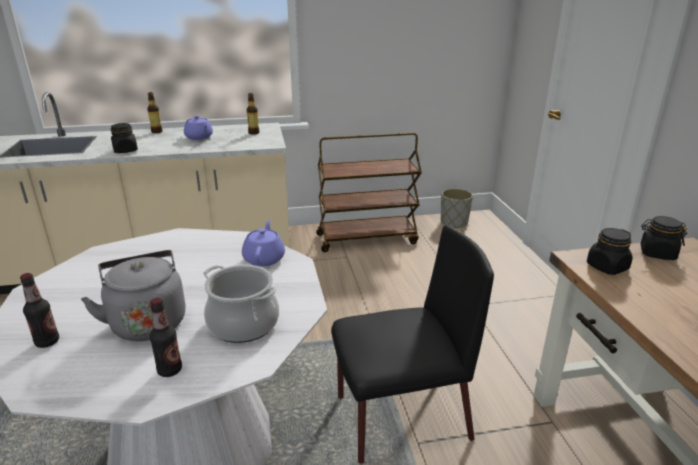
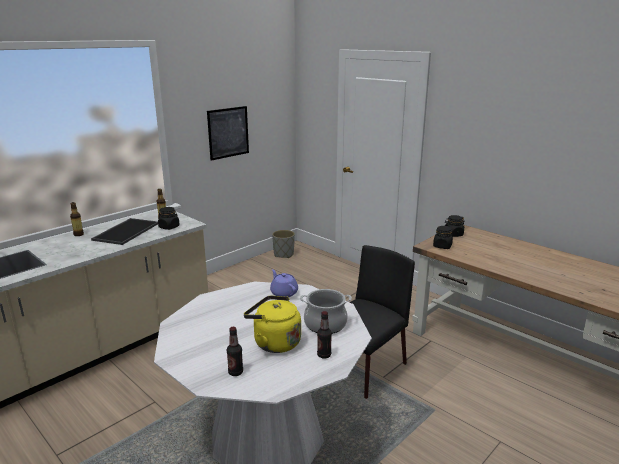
camera: 35 degrees left, 5 degrees down
grey kettle [81,250,186,341] -> yellow kettle [244,295,301,353]
black jar [111,123,138,153] -> black jar moved to [158,207,180,230]
purple teapot [184,115,213,140] -> tray [91,218,158,245]
brown cart [316,133,422,252] -> none
none -> picture [207,106,249,161]

